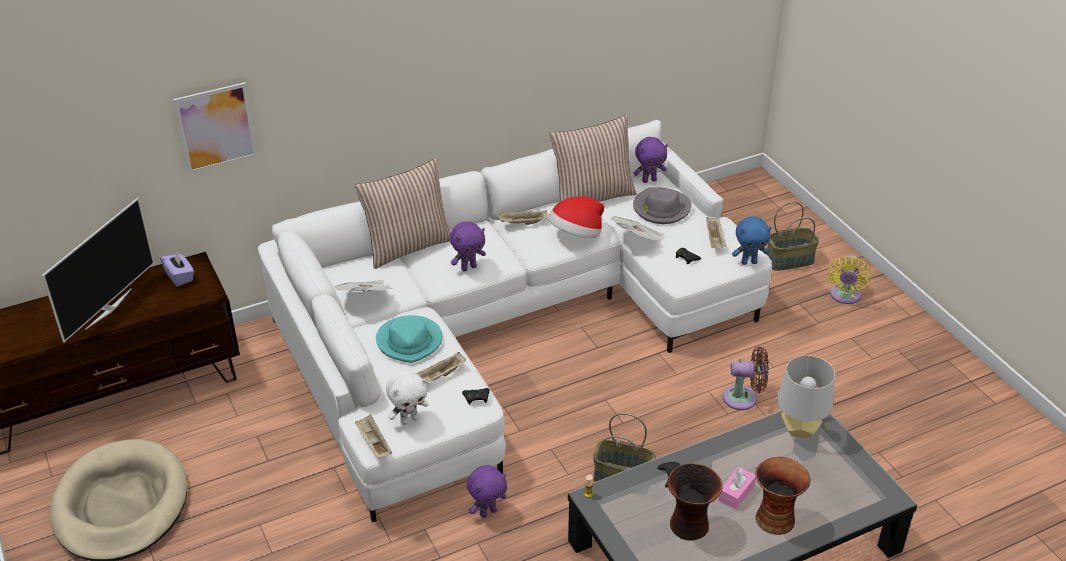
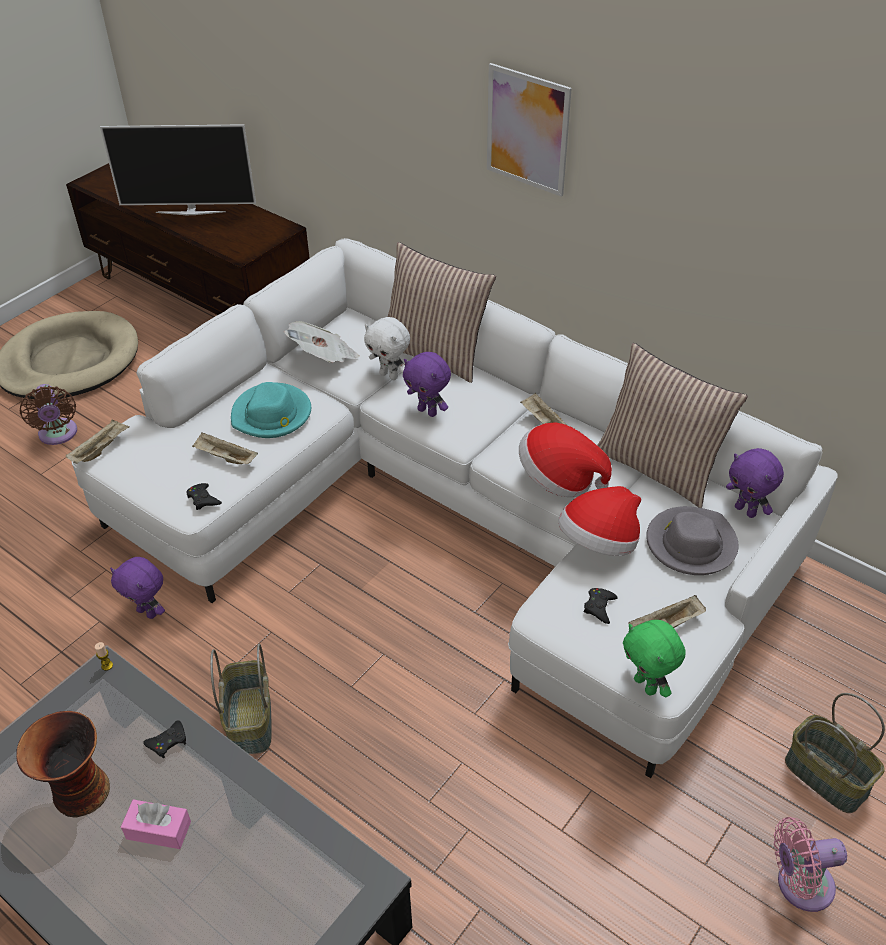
camera: 65 degrees right, 5 degrees up
purple tissue box [160,251,194,287] -> none
picture [173,82,258,174] -> picture moved to [487,63,572,197]
white plush toy [386,370,429,425] -> white plush toy moved to [364,317,410,380]
newspaper [611,216,664,242] -> hat [558,486,641,556]
brown fan [723,347,769,410] -> brown fan moved to [19,384,77,445]
blue plush toy [732,216,771,265] -> green plush toy [623,620,685,697]
vase [755,457,811,535] -> none
grey table lamp [777,355,835,438] -> none
yellow fan [828,254,871,304] -> pink fan [774,817,847,912]

